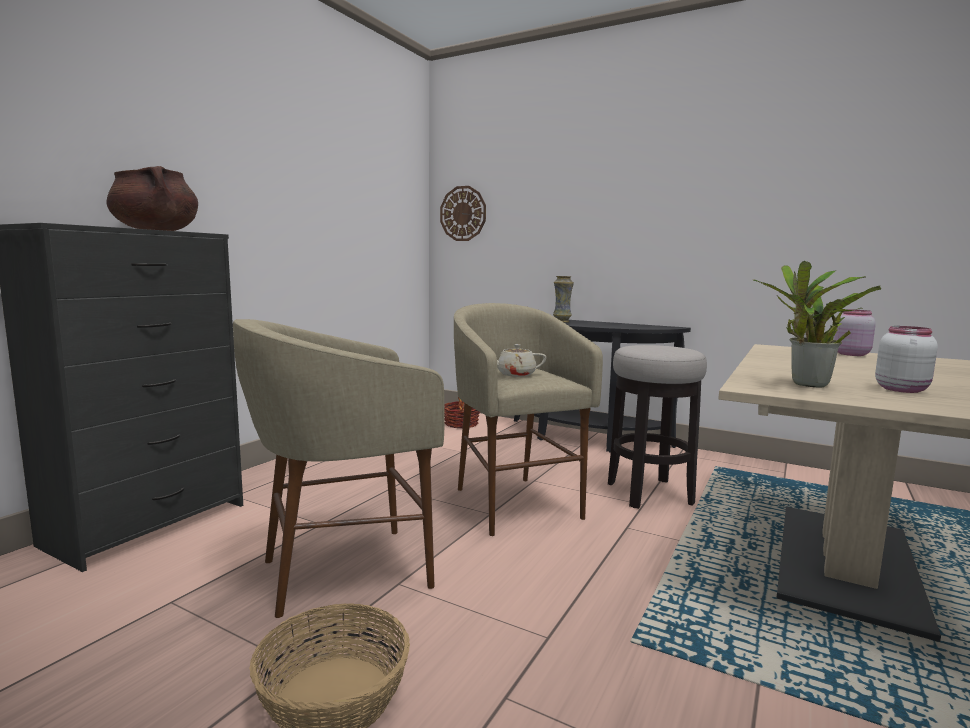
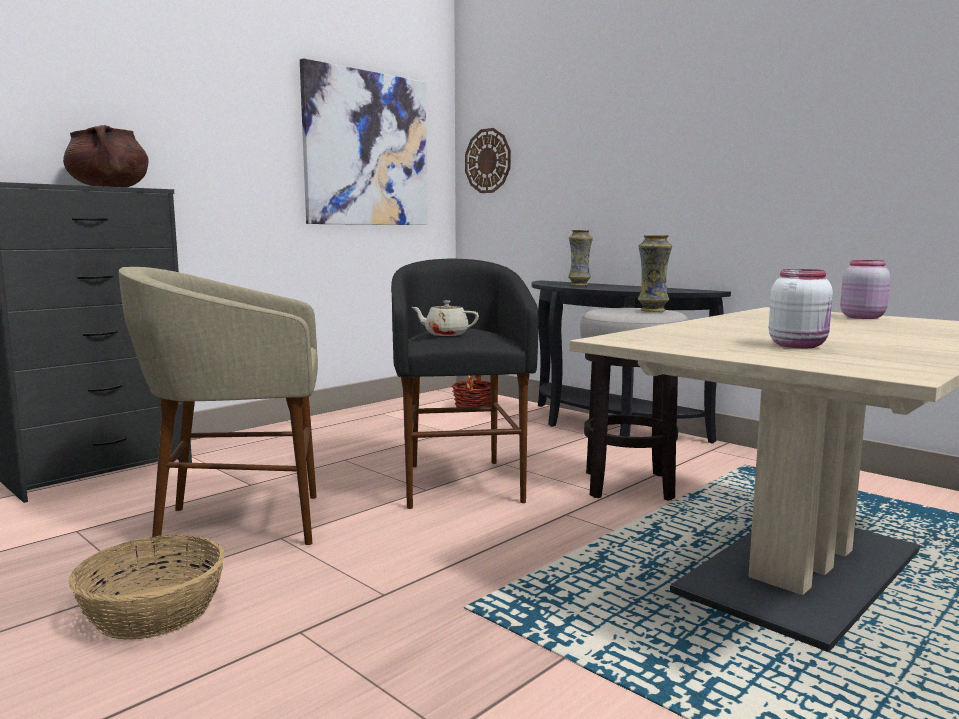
camera: 15 degrees right, 0 degrees up
beige stool [454,303,603,536] -> black stool [391,258,538,509]
potted plant [753,261,881,387] -> none
none -> picture [300,58,427,225]
none -> vase [638,235,672,312]

